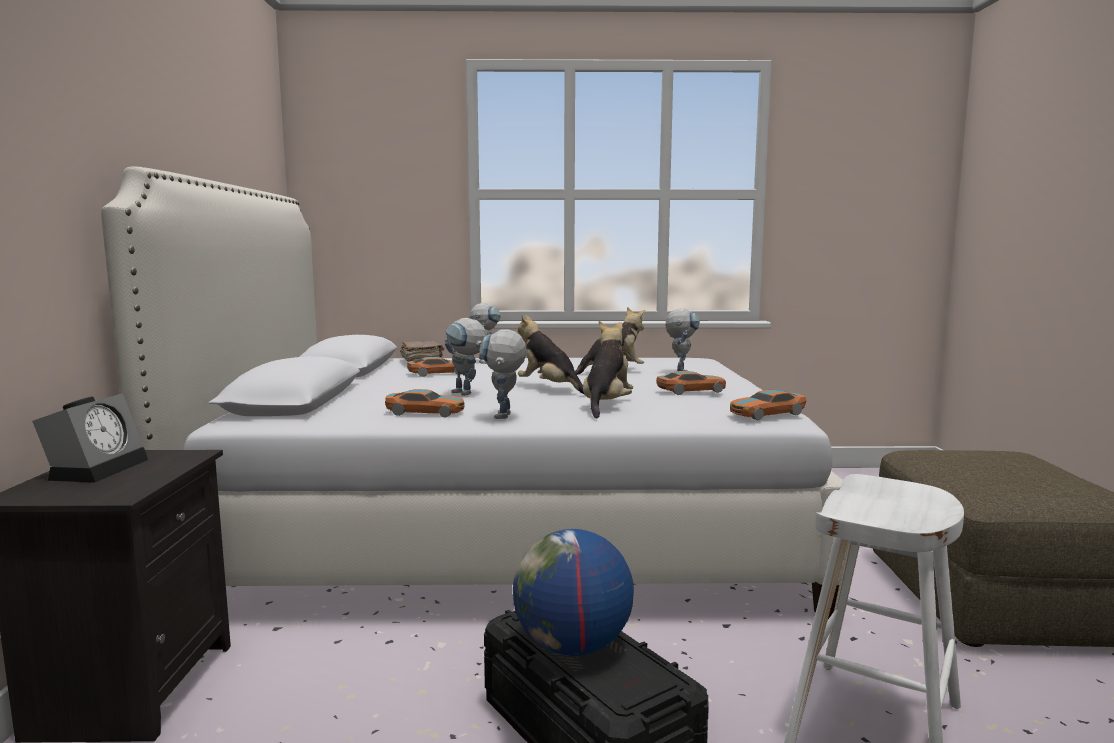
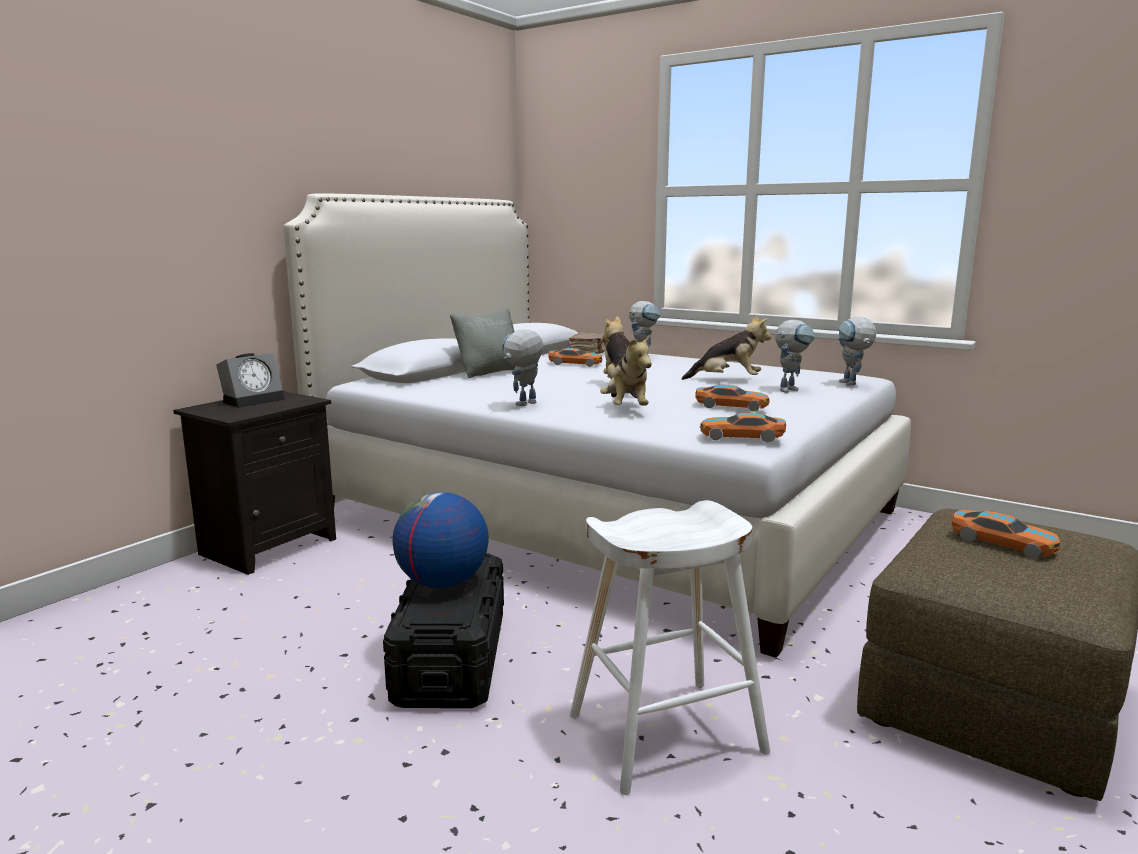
camera: 35 degrees right, 5 degrees up
toy car [385,389,465,417] -> toy car moved to [952,510,1060,559]
toy robot [445,318,487,396] -> toy robot moved to [839,317,877,386]
plush toy [583,321,633,418] -> plush toy turned 120 degrees clockwise [600,334,652,406]
none -> grey pillow [450,308,516,378]

